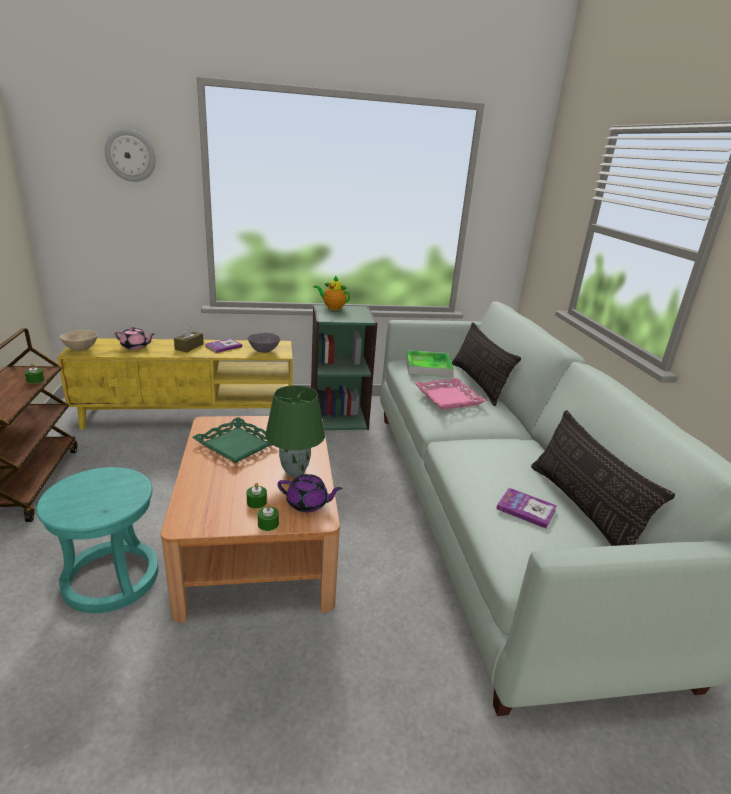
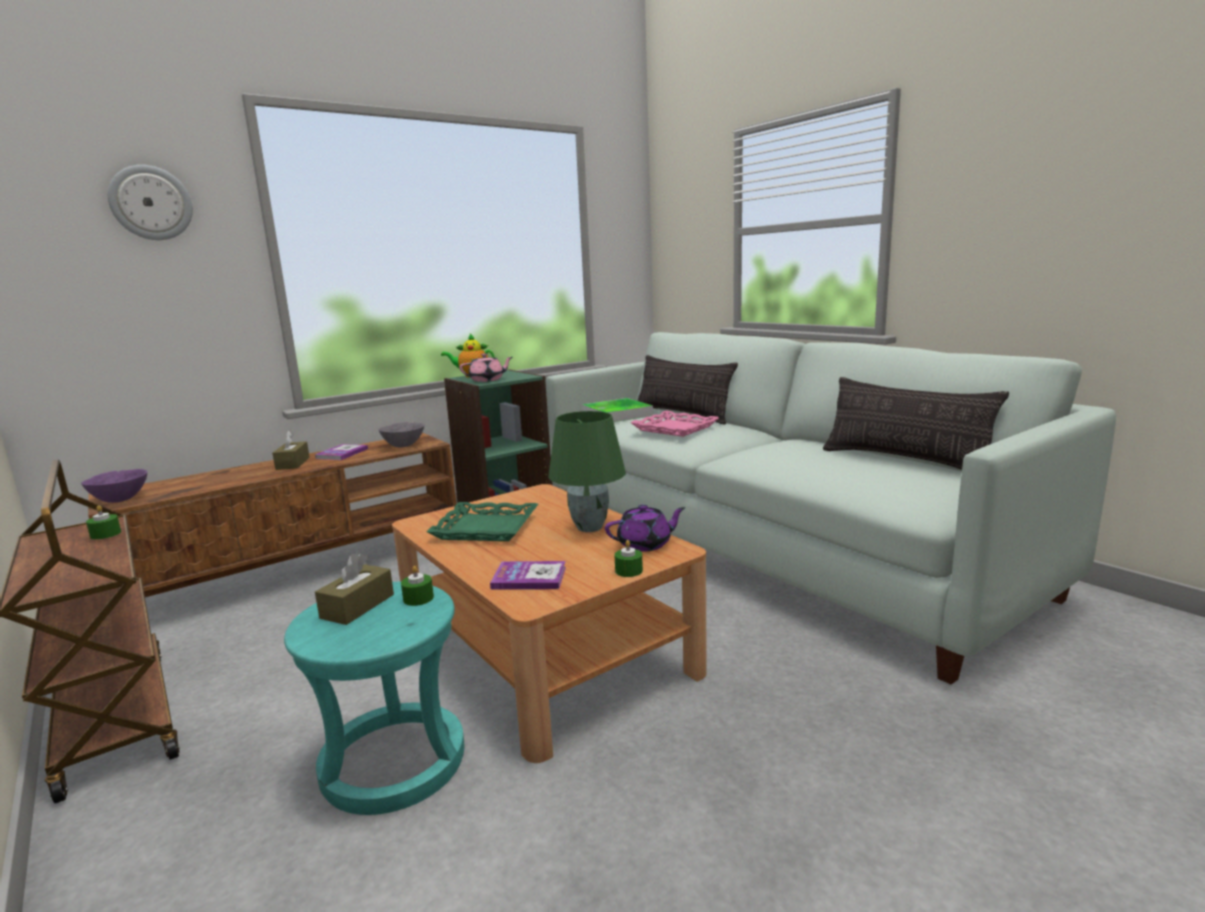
camera: 25 degrees left, 10 degrees down
yellow tv stand [57,338,293,430] -> brown tv stand [88,433,456,597]
beige bowl [60,330,98,351] -> purple bowl [81,469,147,503]
pink teapot [114,327,155,350] -> pink teapot moved to [460,353,513,382]
green candle [247,483,267,508] -> green candle moved to [401,566,434,606]
book [496,488,557,529] -> book moved to [490,561,566,590]
none -> brown tissue box [315,553,394,625]

